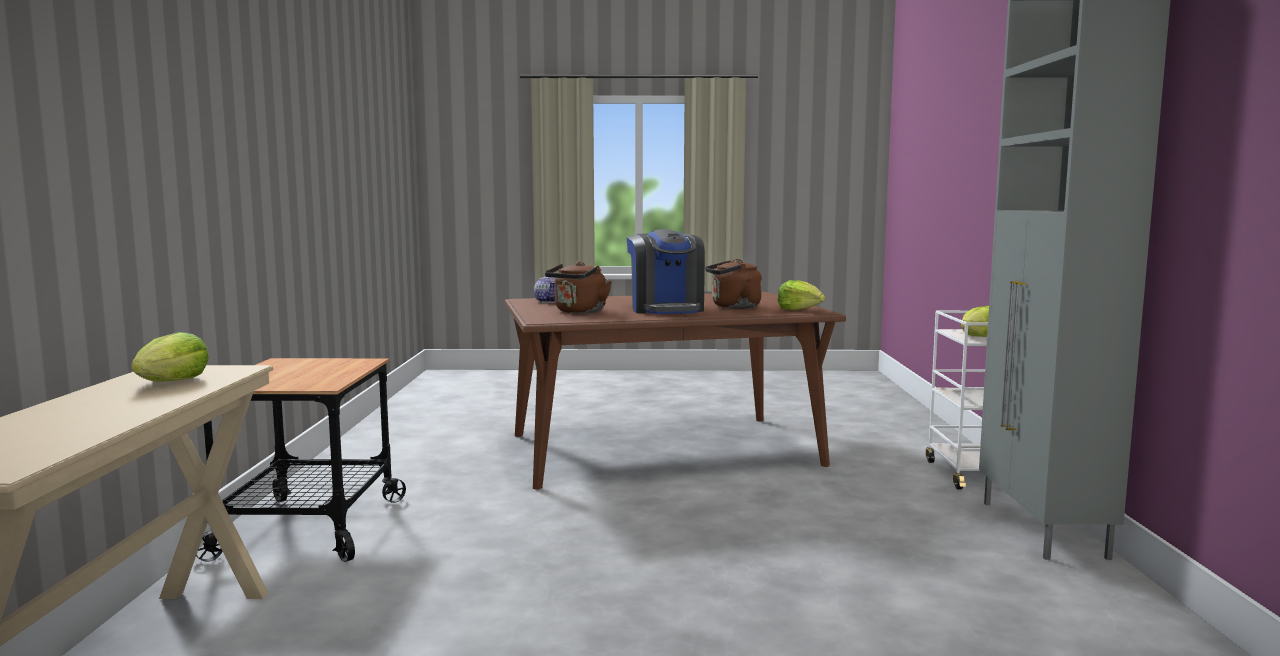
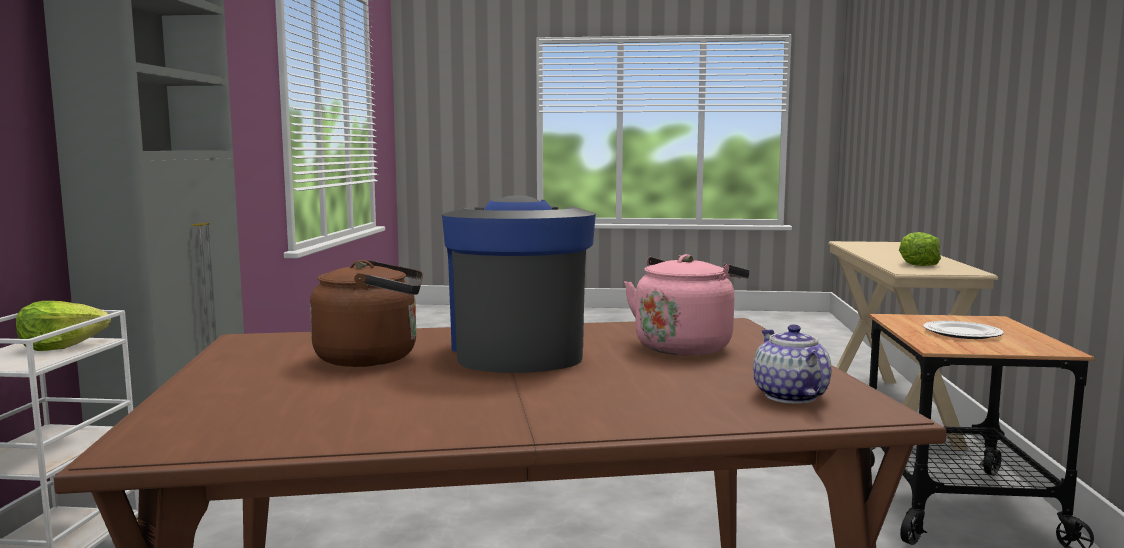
camera: 175 degrees left, 0 degrees up
brown kettle [545,262,612,313] -> pink kettle [624,254,749,355]
lettuce [778,280,825,311] -> none
none -> plate [923,321,1004,339]

